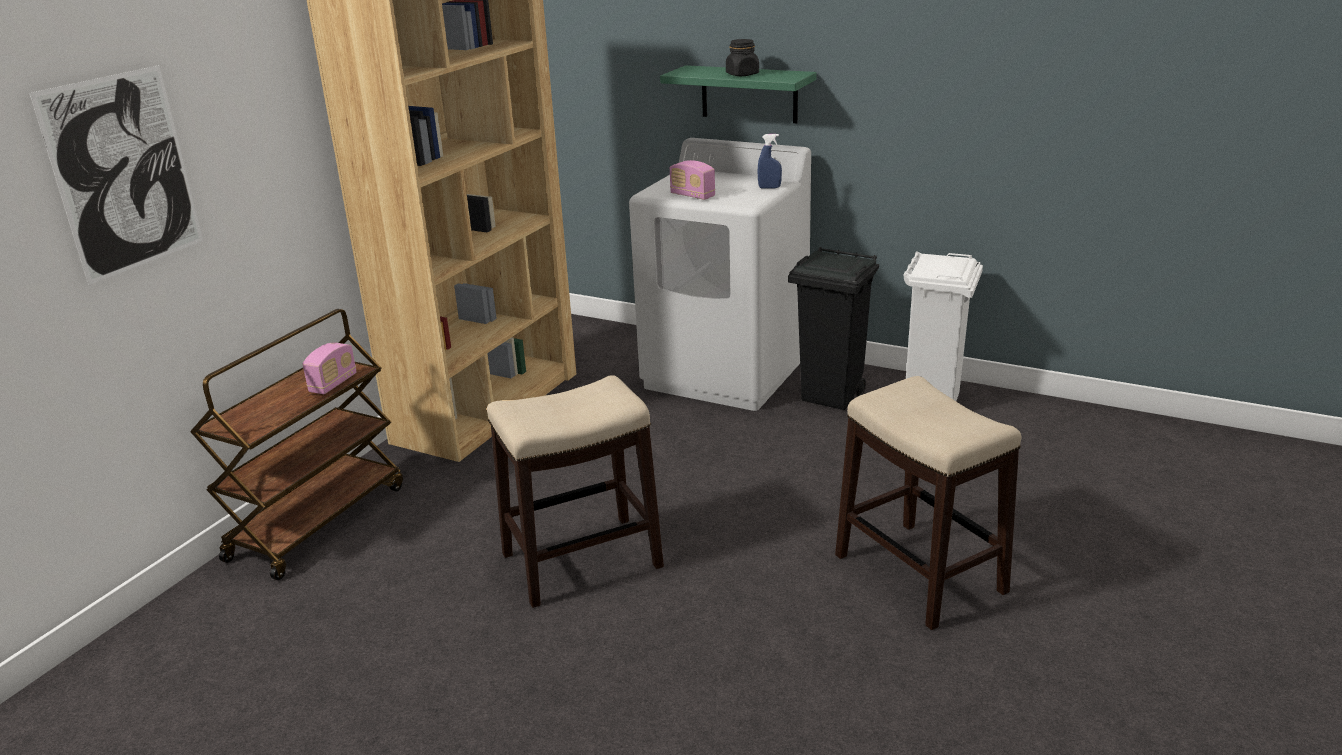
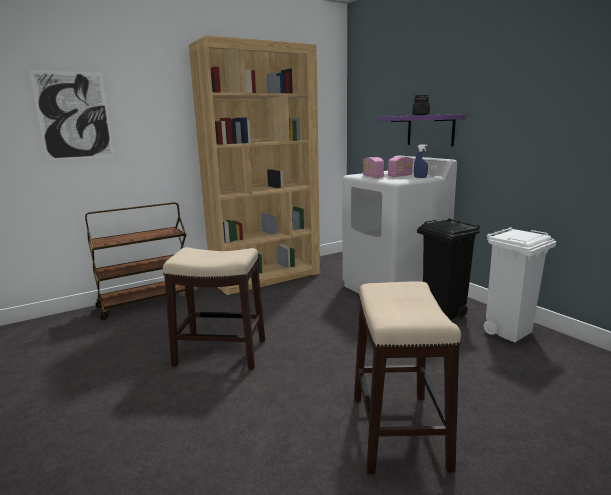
camera: 30 degrees right, 10 degrees down
radio [302,342,357,394] -> radio moved to [388,156,413,177]
green shelf [660,65,817,123] -> purple shelf [379,114,466,147]

